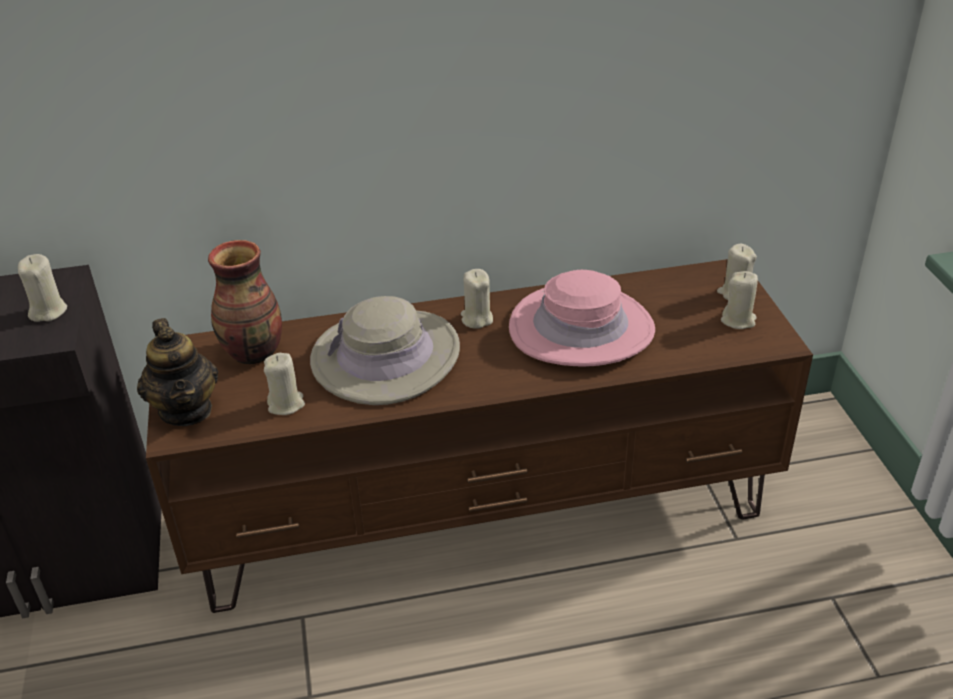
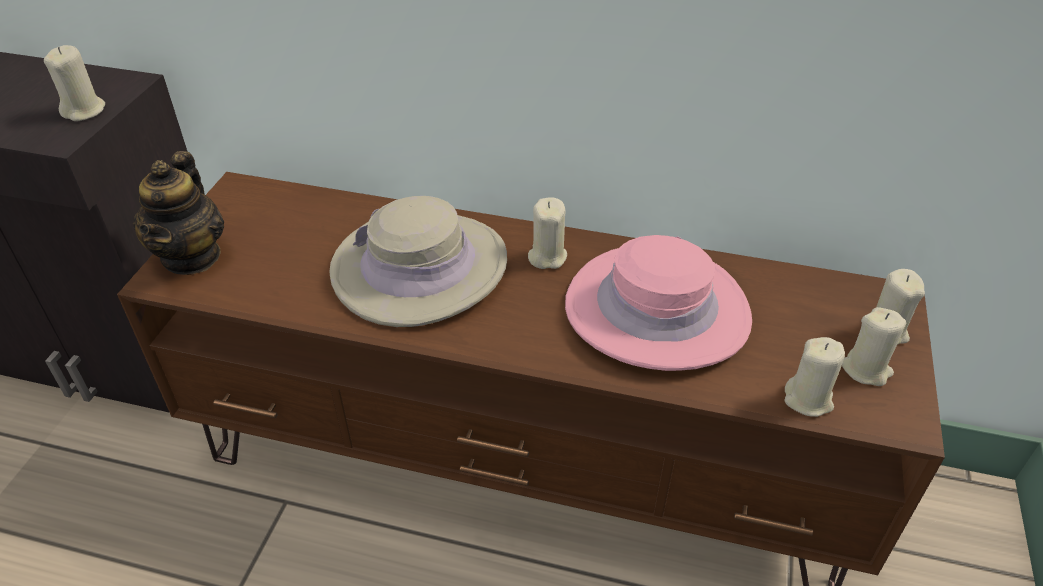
camera: 25 degrees right, 5 degrees up
vase [208,240,282,364] -> none
beige candle [264,353,305,415] -> beige candle moved to [784,337,845,417]

